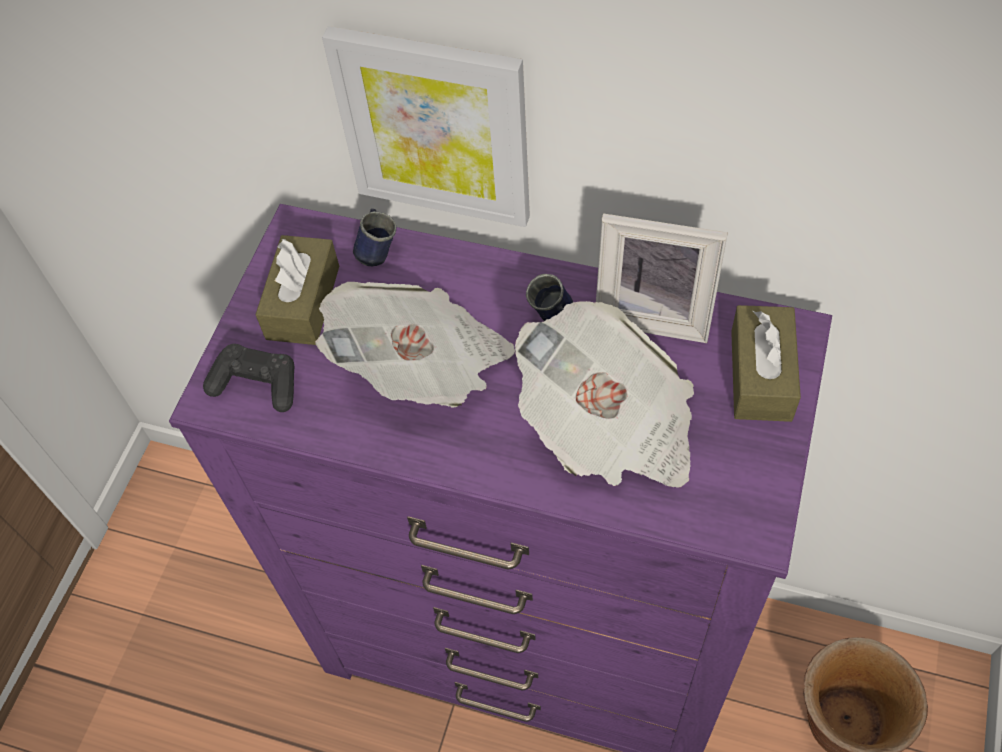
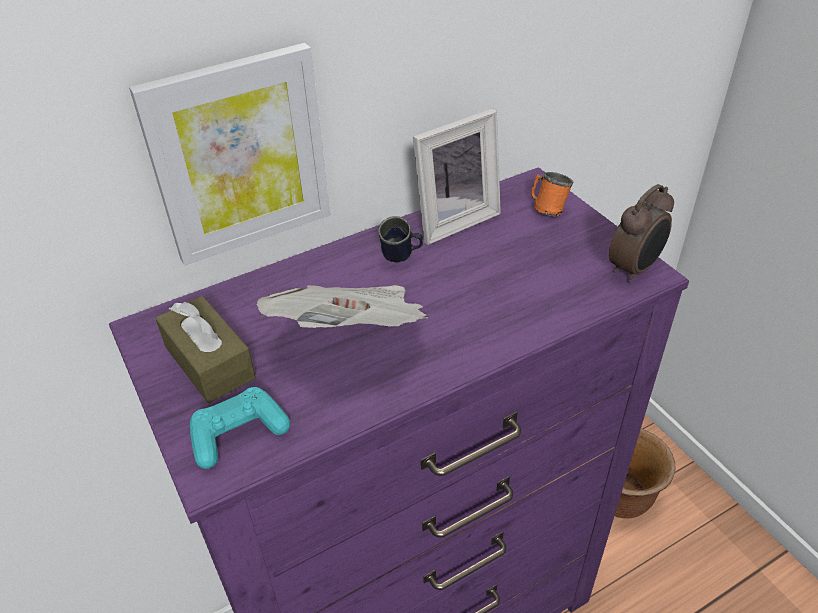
camera: 50 degrees left, 15 degrees down
black game controller [203,344,294,412] -> turquoise game controller [190,387,290,469]
blue mug [353,208,396,266] -> none
newspaper [515,301,694,488] -> none
brown tissue box [731,305,801,422] -> orange mug [531,172,573,217]
none -> alarm clock [609,184,674,283]

